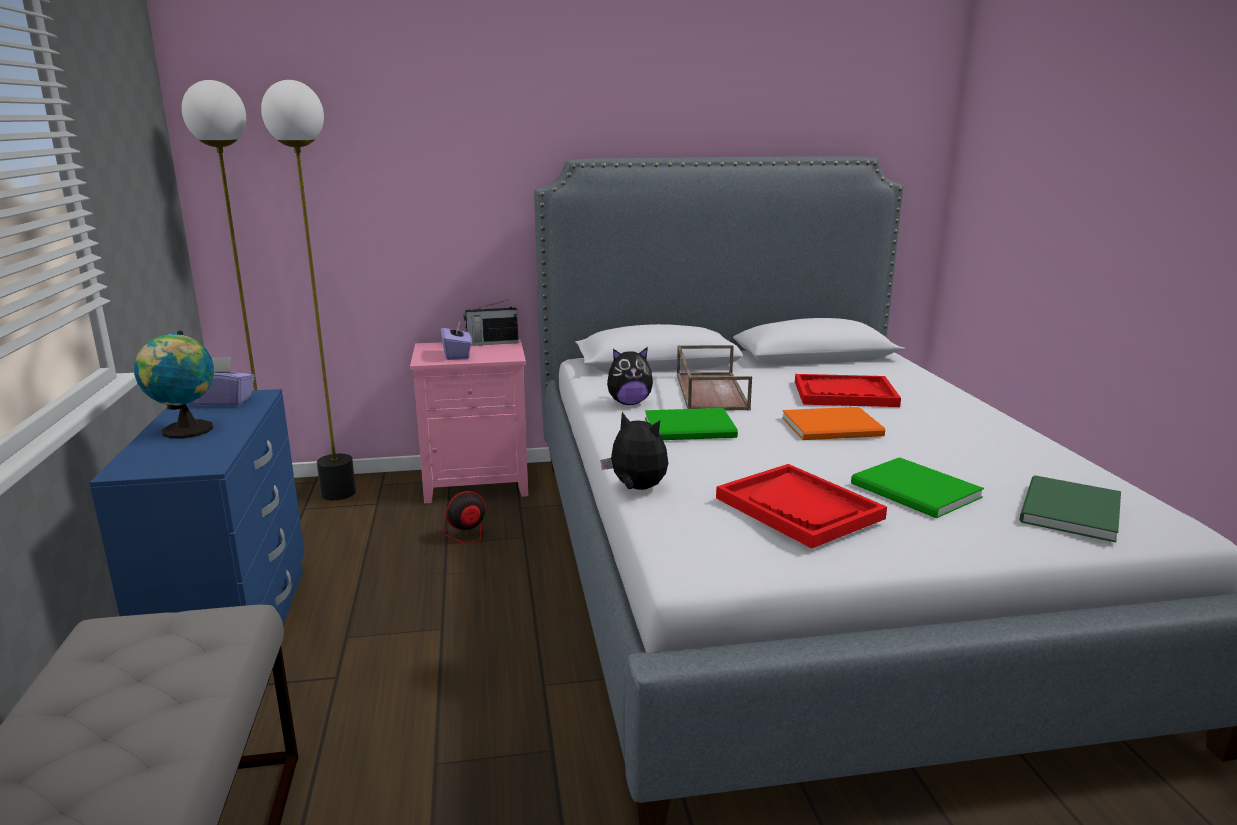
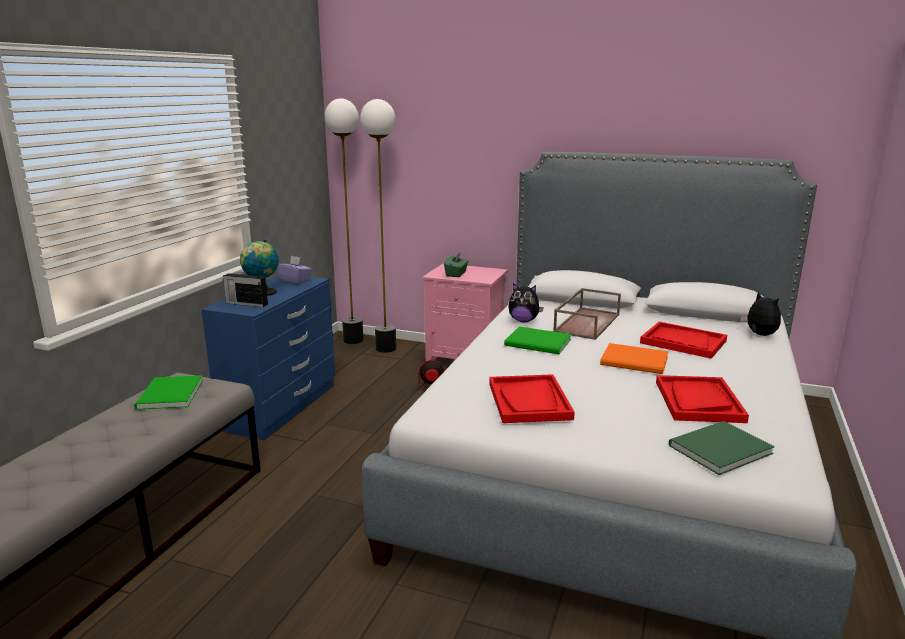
camera: 30 degrees right, 0 degrees up
purple tissue box [441,321,472,360] -> green tissue box [444,252,468,277]
radio [464,299,519,346] -> radio moved to [223,269,268,307]
plush toy [601,412,668,490] -> plush toy moved to [741,291,781,336]
green book [851,457,984,518] -> green book moved to [134,375,203,410]
none -> red tray [656,375,749,423]

